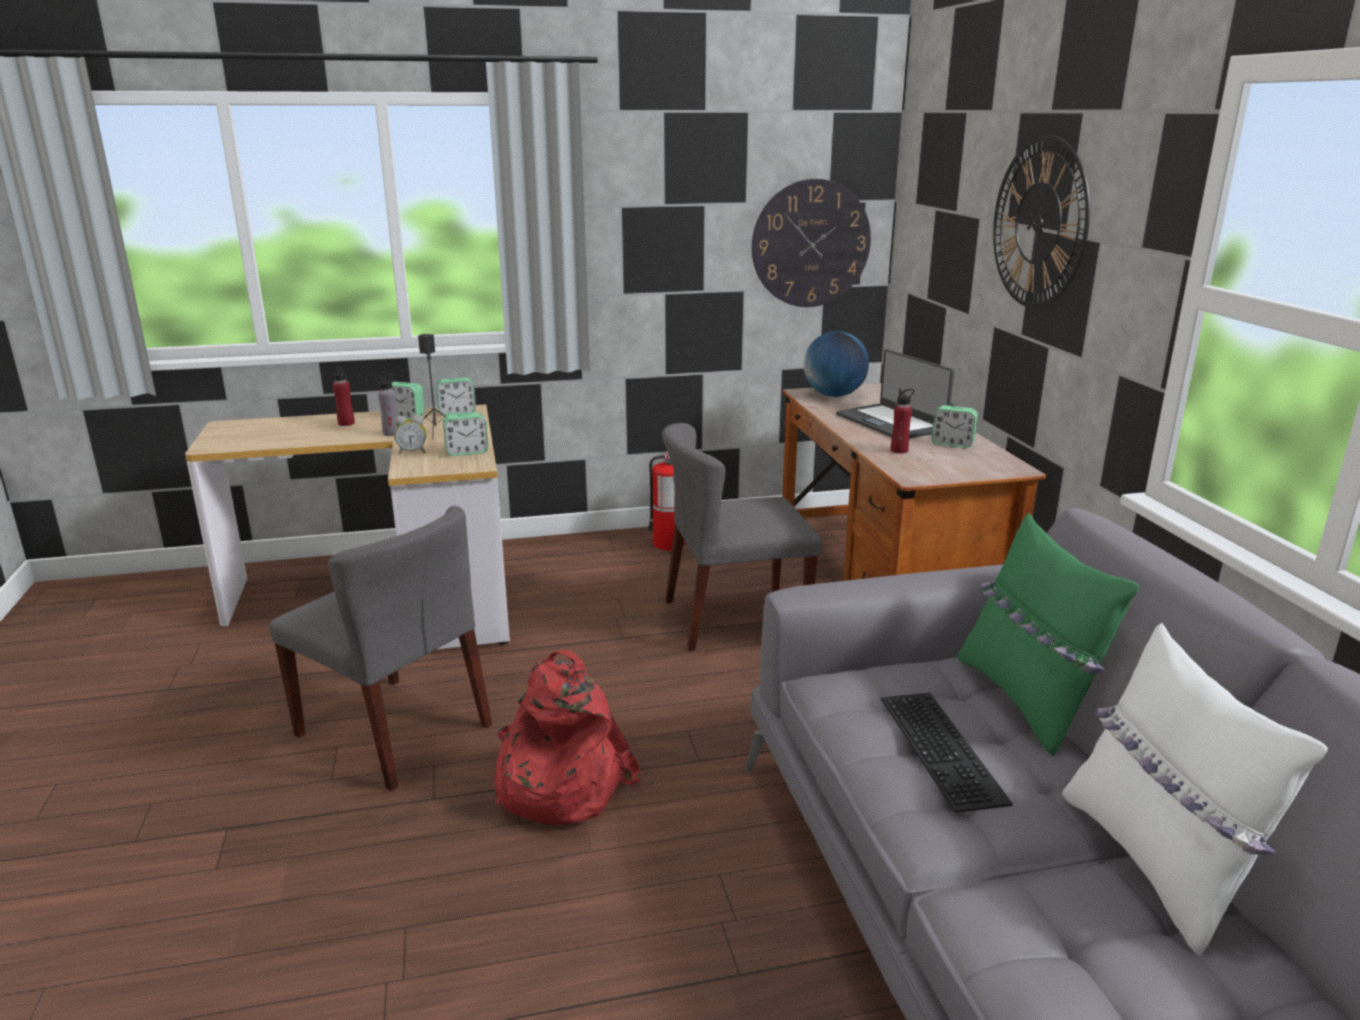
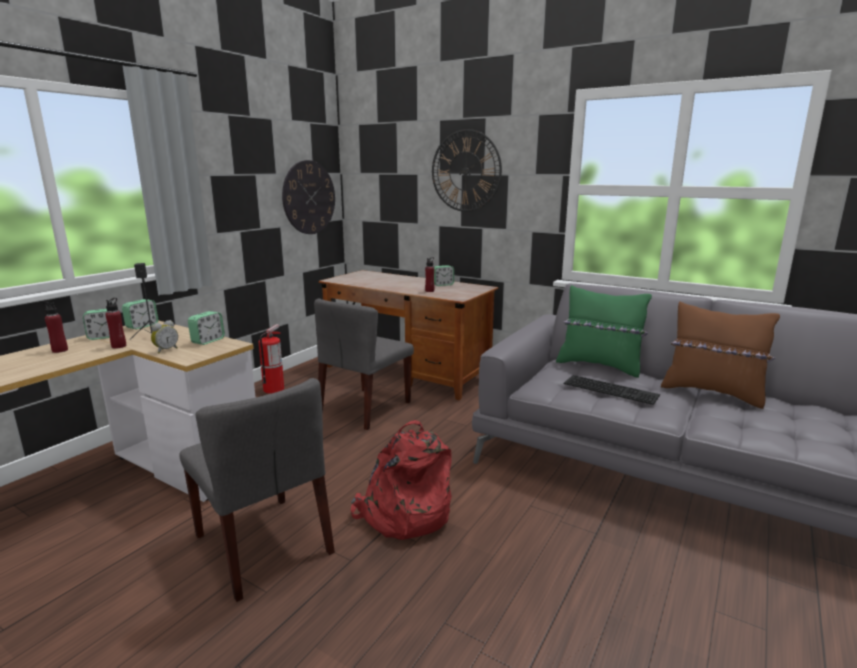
camera: 45 degrees left, 5 degrees down
grey chair [269,506,492,791] -> grey chair turned 60 degrees clockwise [179,378,335,602]
grey bottle [378,373,397,436] -> red bottle [105,298,126,349]
globe [804,331,869,397] -> none
laptop [836,349,954,439] -> none
white pillow [1062,623,1328,956] -> brown pillow [661,301,780,409]

